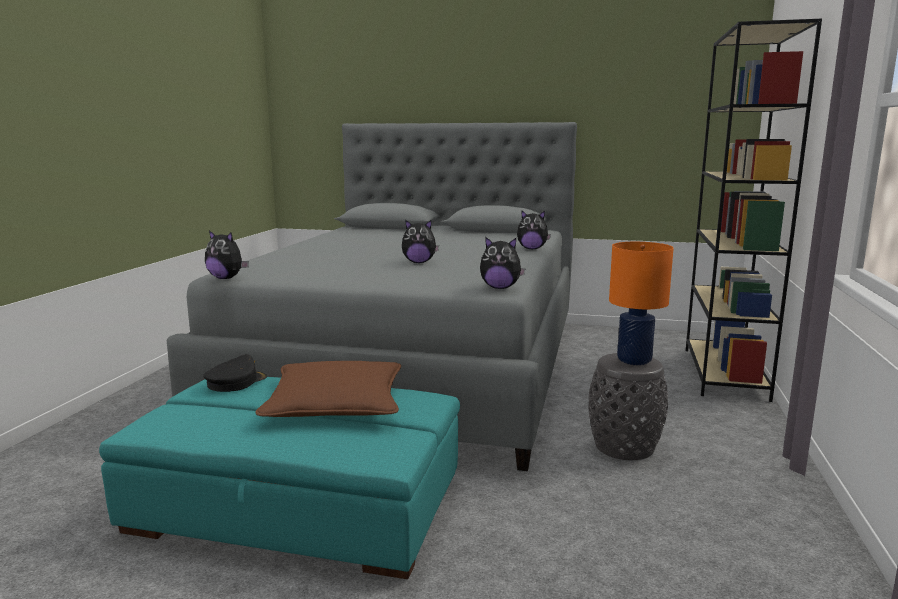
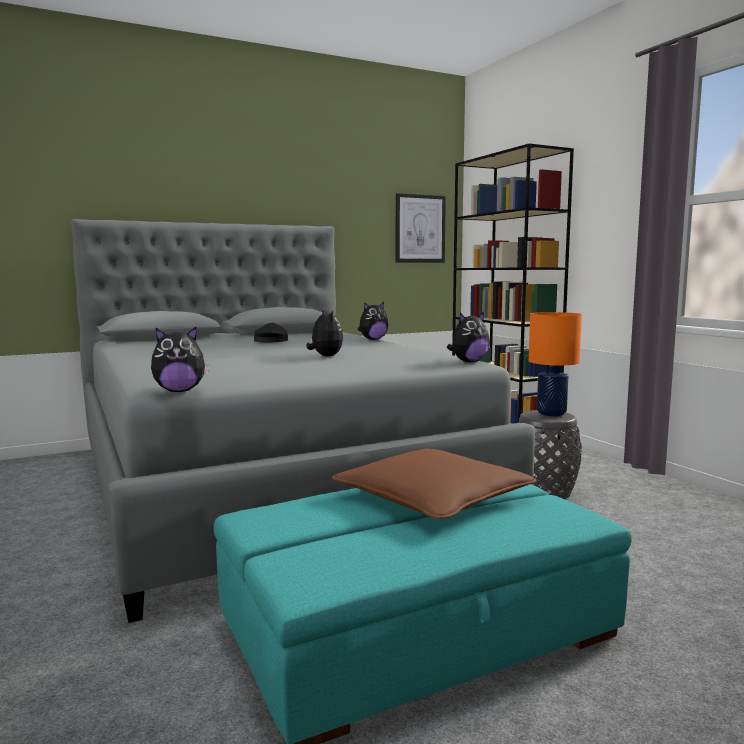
camera: 40 degrees left, 5 degrees down
black cap [203,354,267,392] -> black cap moved to [254,323,288,342]
plush toy [402,220,439,263] -> plush toy turned 75 degrees counterclockwise [306,309,343,357]
none -> picture [396,193,446,263]

